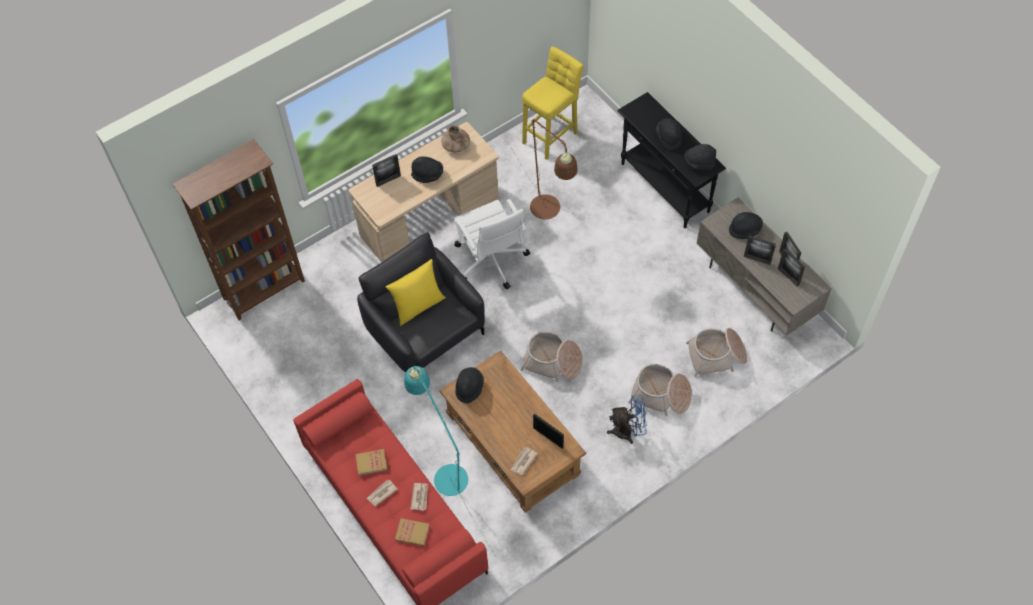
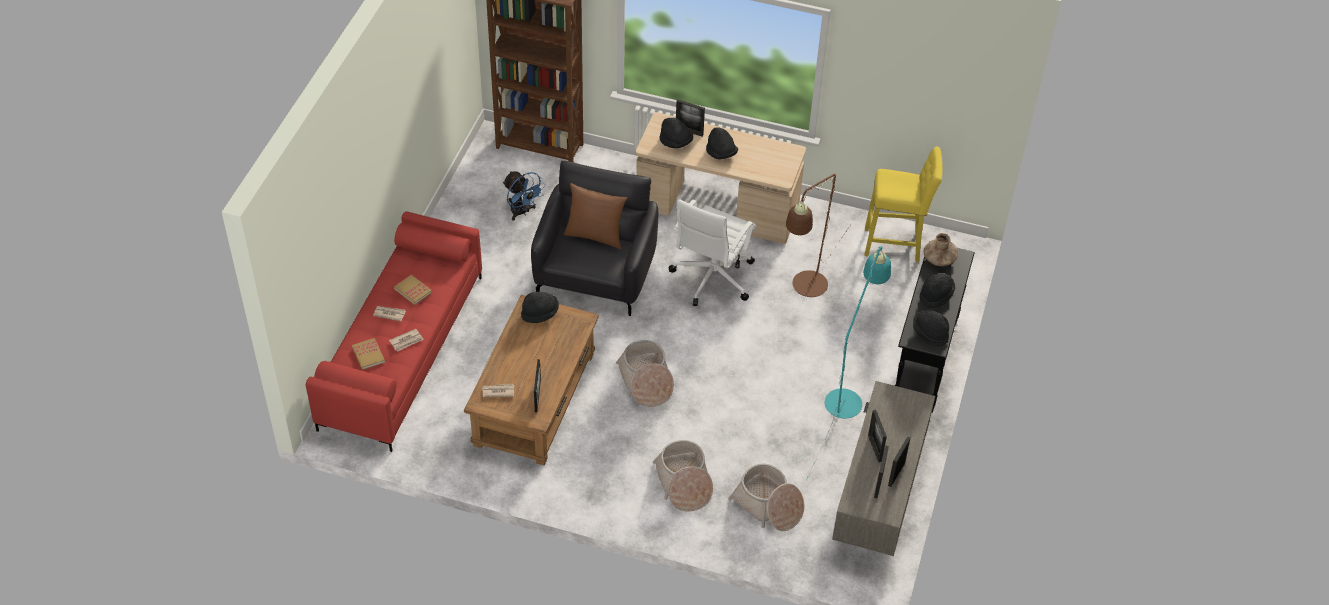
camera: 50 degrees right, 10 degrees down
yellow pillow [386,259,446,326] -> brown pillow [564,183,628,249]
turquoise floor lamp [404,366,497,558] -> turquoise floor lamp moved to [806,246,891,480]
brown vase [441,125,470,152] -> brown vase moved to [924,233,958,266]
blue fan [607,395,647,444] -> blue fan moved to [503,171,546,220]
black hat [729,212,763,239] -> black hat moved to [659,118,693,148]

